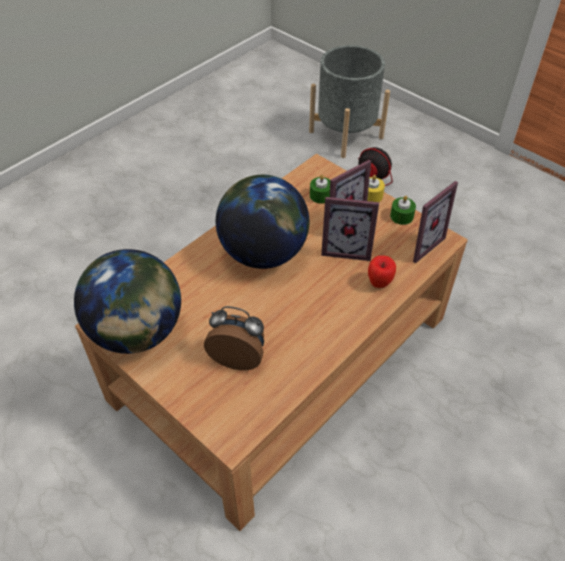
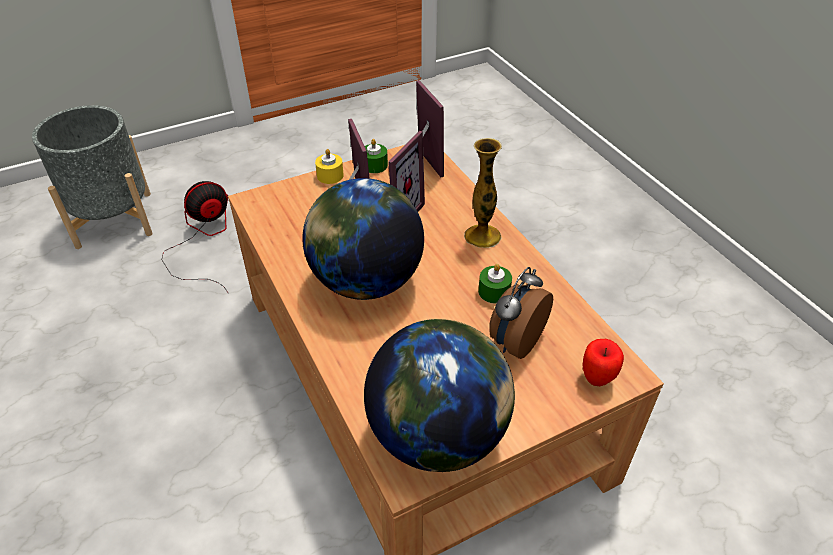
camera: 70 degrees left, 5 degrees down
green candle [310,175,330,204] -> green candle moved to [478,264,512,304]
apple [368,255,396,288] -> apple moved to [583,339,624,386]
none -> vase [464,138,502,248]

